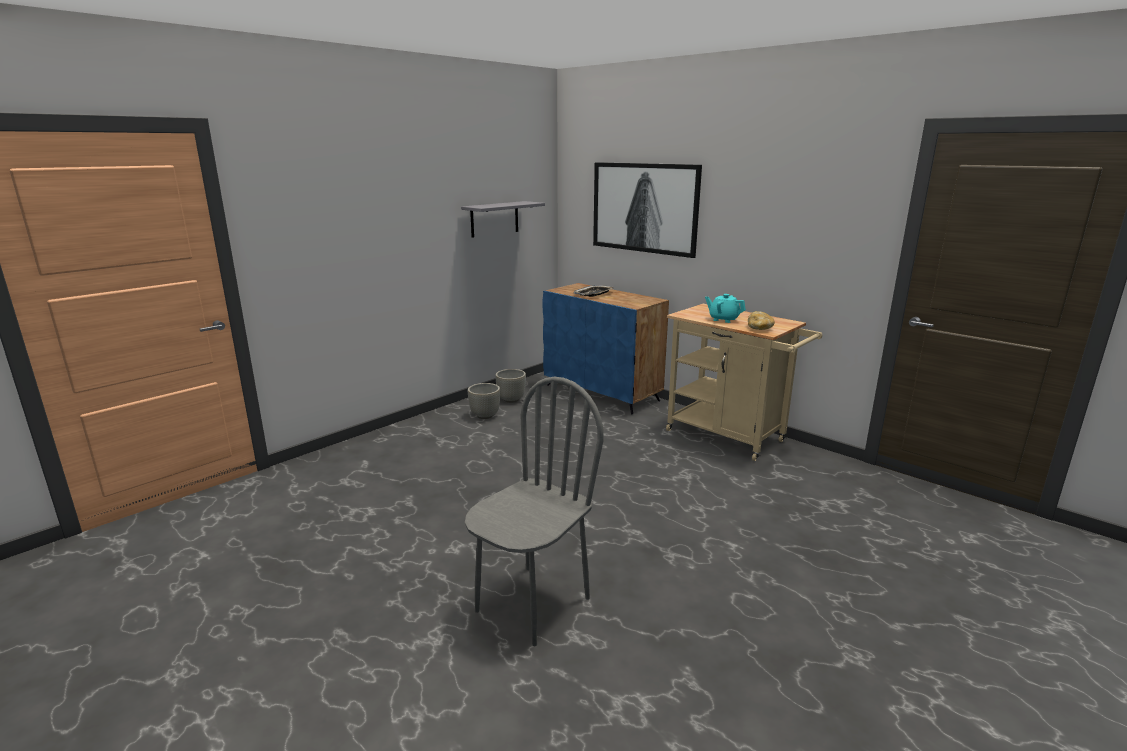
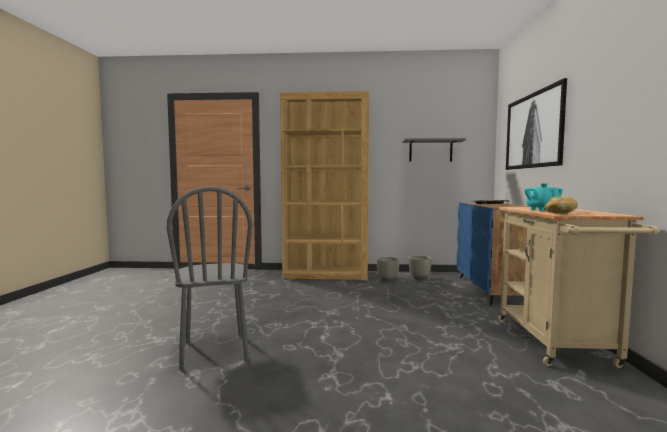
camera: 50 degrees right, 15 degrees down
grey chair [465,377,604,646] -> grey chair turned 75 degrees clockwise [167,186,253,370]
none -> brown bookcase [280,91,369,280]

